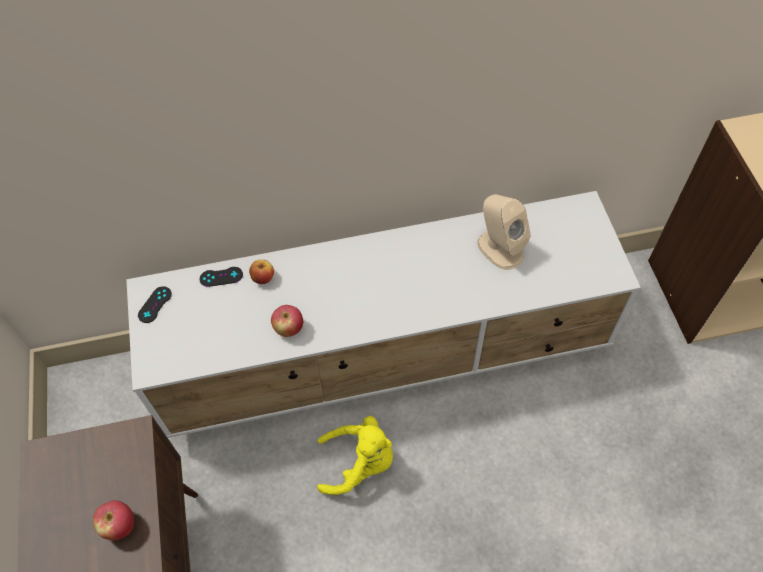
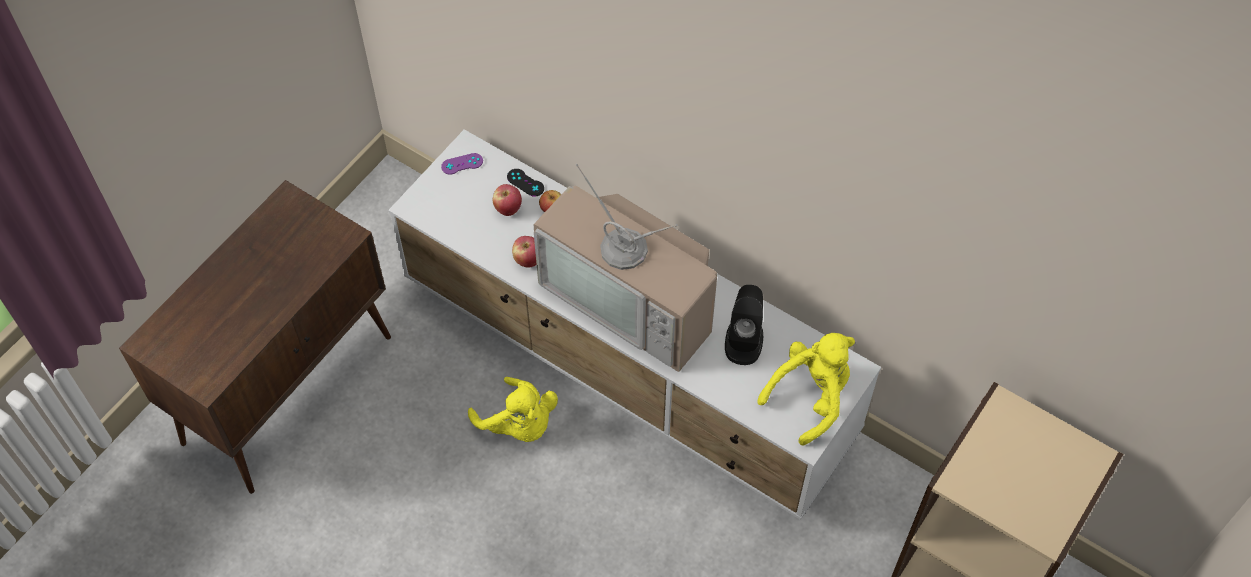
camera: 45 degrees right, 0 degrees up
apple [93,500,134,540] -> apple moved to [492,184,522,216]
black game controller [138,286,172,323] -> purple game controller [441,153,483,175]
beige speaker [477,194,531,270] -> black speaker [725,285,763,365]
none -> television [533,164,717,372]
none -> yellow plush toy [757,333,855,445]

